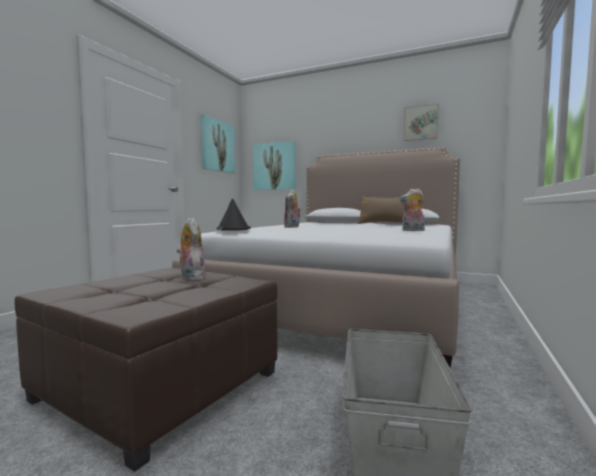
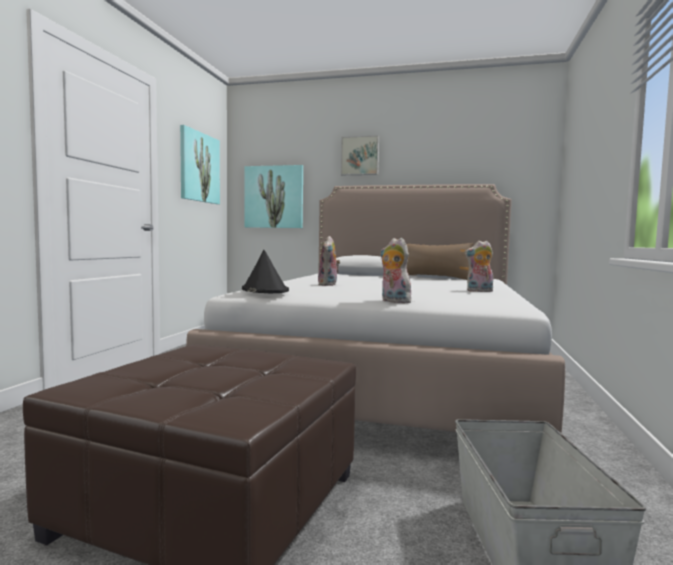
camera: 10 degrees left, 0 degrees up
plush toy [176,218,206,281] -> plush toy moved to [380,238,411,303]
picture [403,104,439,141] -> picture moved to [341,135,379,175]

